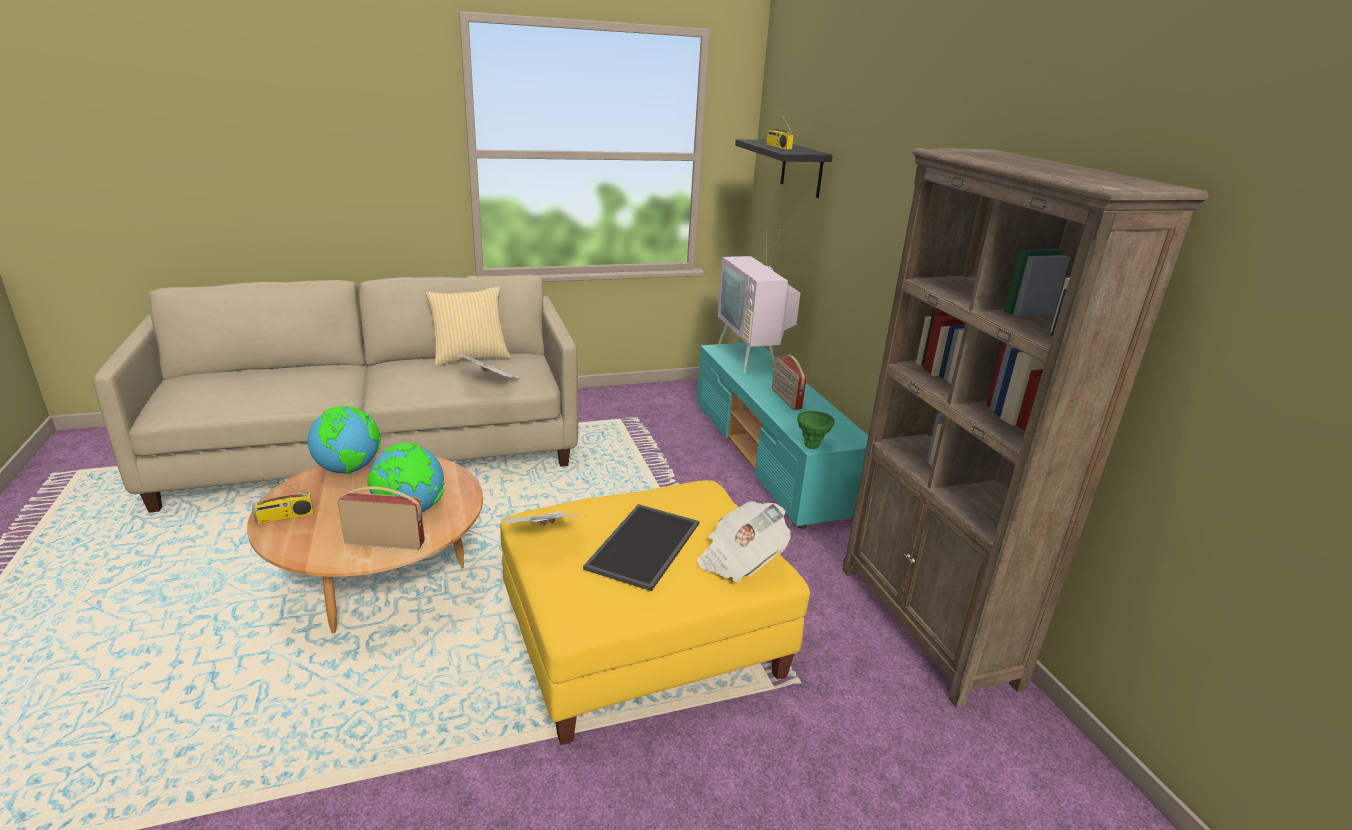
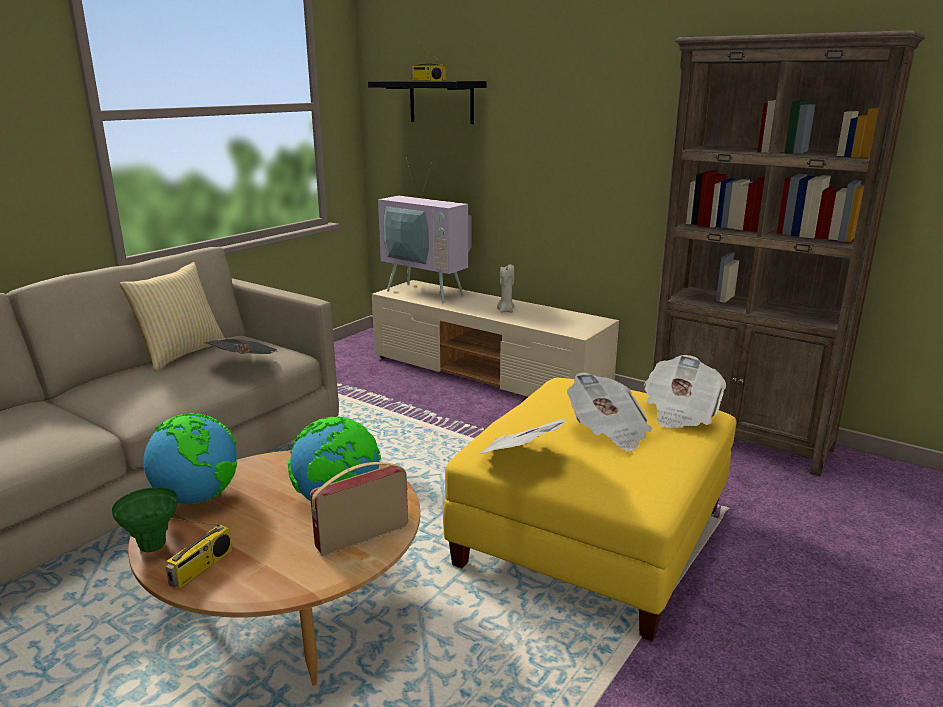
camera: 35 degrees left, 5 degrees down
tray [583,504,699,591] -> newspaper [567,372,652,452]
turquoise tv stand [697,342,868,529] -> beige tv stand [372,280,619,397]
radio [772,355,807,410] -> beige candle [497,264,515,312]
green vase [797,411,835,449] -> green vase moved to [112,487,178,552]

